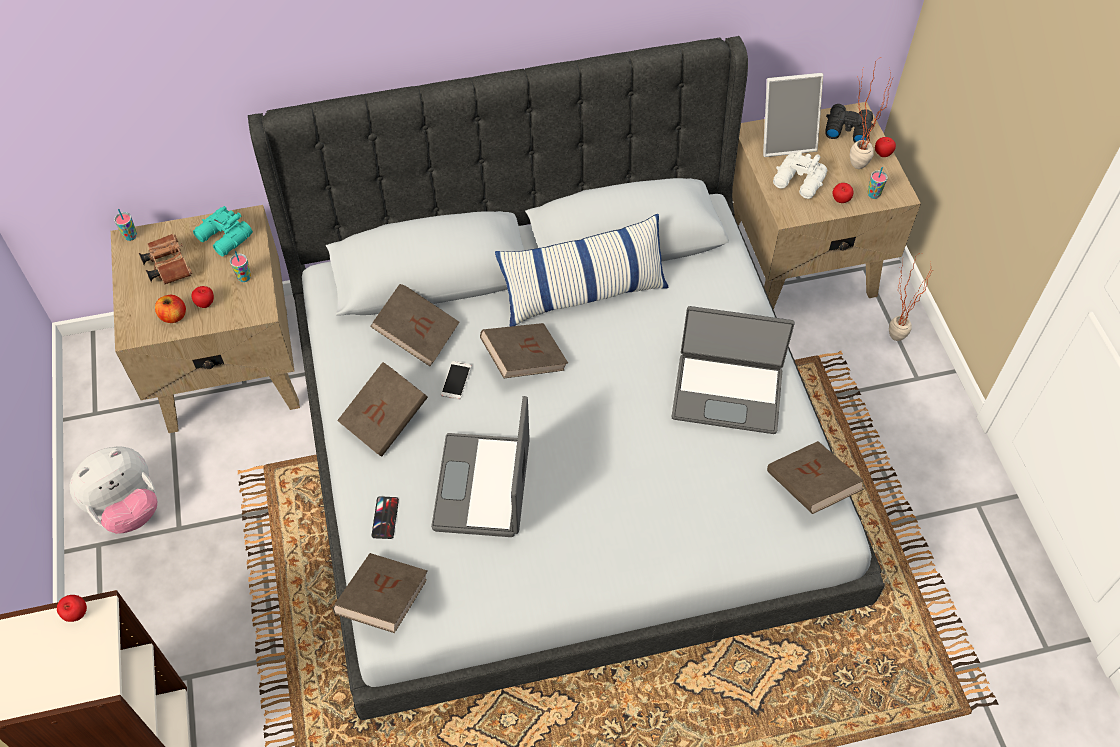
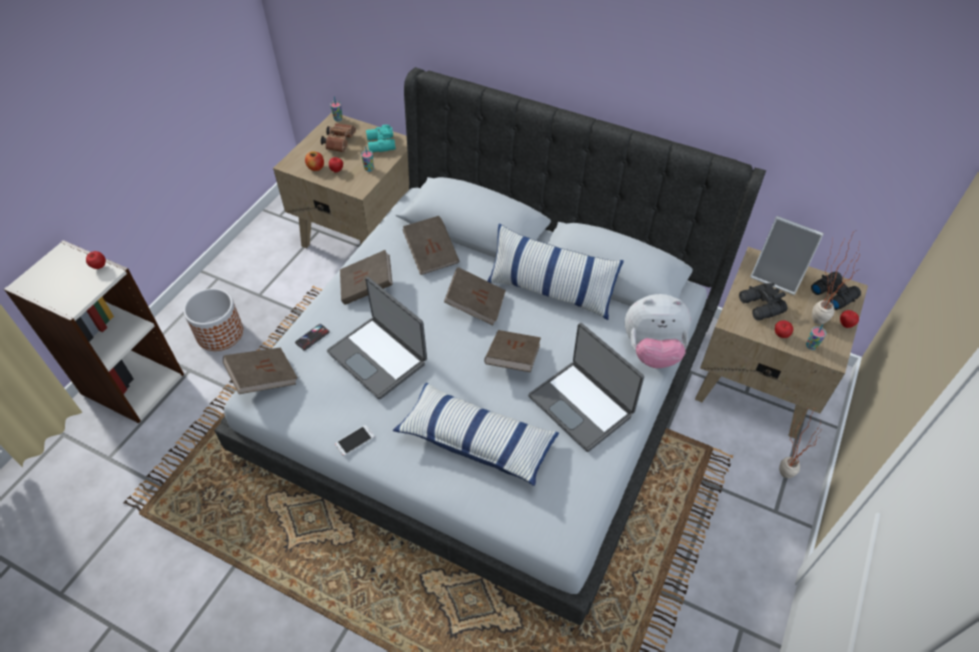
camera: 40 degrees right, 5 degrees down
plush toy [69,446,157,534] -> plush toy moved to [625,294,691,368]
laptop [431,396,530,537] -> laptop turned 90 degrees counterclockwise [327,277,427,399]
phone [441,361,471,400] -> phone moved to [335,425,375,456]
brown book [767,441,864,514] -> brown book moved to [484,330,541,372]
white binoculars [773,151,827,199] -> black binoculars [739,283,787,320]
none -> planter [183,288,243,351]
none -> pillow [393,383,559,486]

